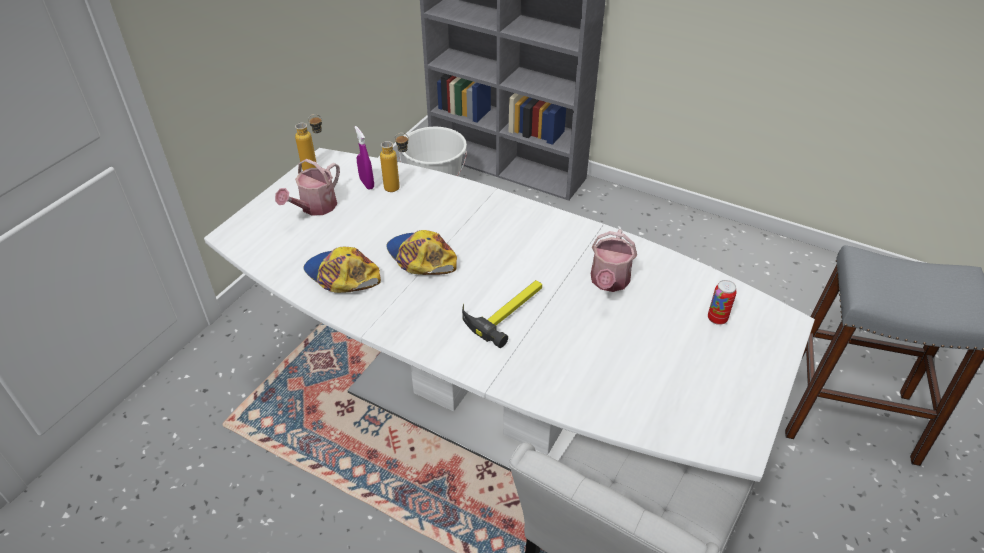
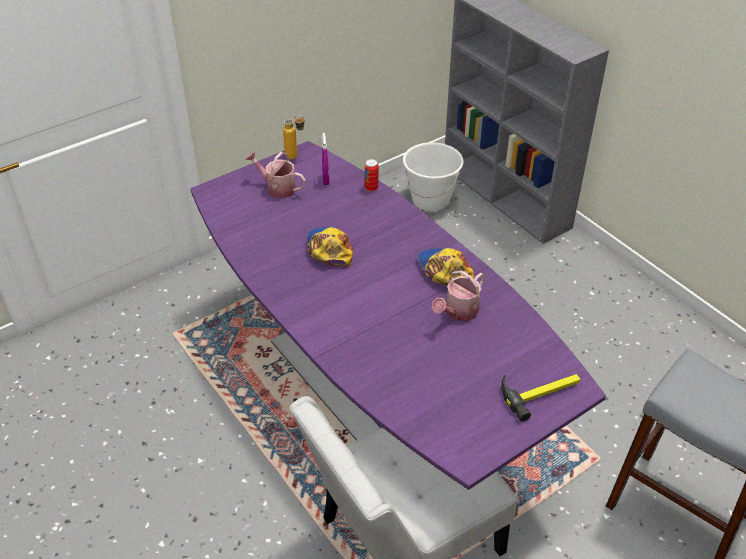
camera: 25 degrees right, 0 degrees up
white dining table [204,148,815,482] -> purple dining table [190,141,606,490]
watering can [275,159,340,216] -> watering can turned 60 degrees clockwise [245,151,306,198]
cap [303,247,381,293] -> cap moved to [418,248,474,285]
bottle [380,133,409,192] -> none
hammer [462,280,542,348] -> hammer moved to [501,374,581,422]
can [708,280,737,325] -> can moved to [365,159,379,191]

